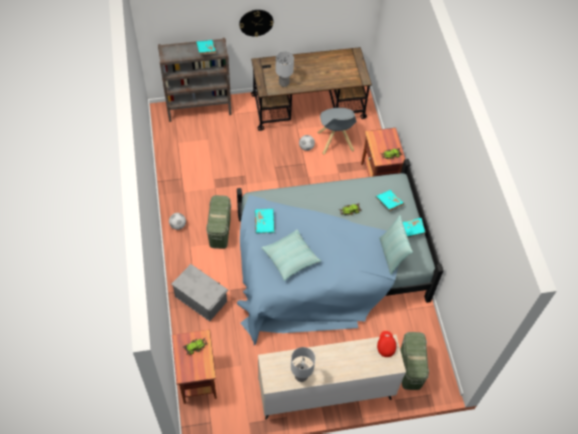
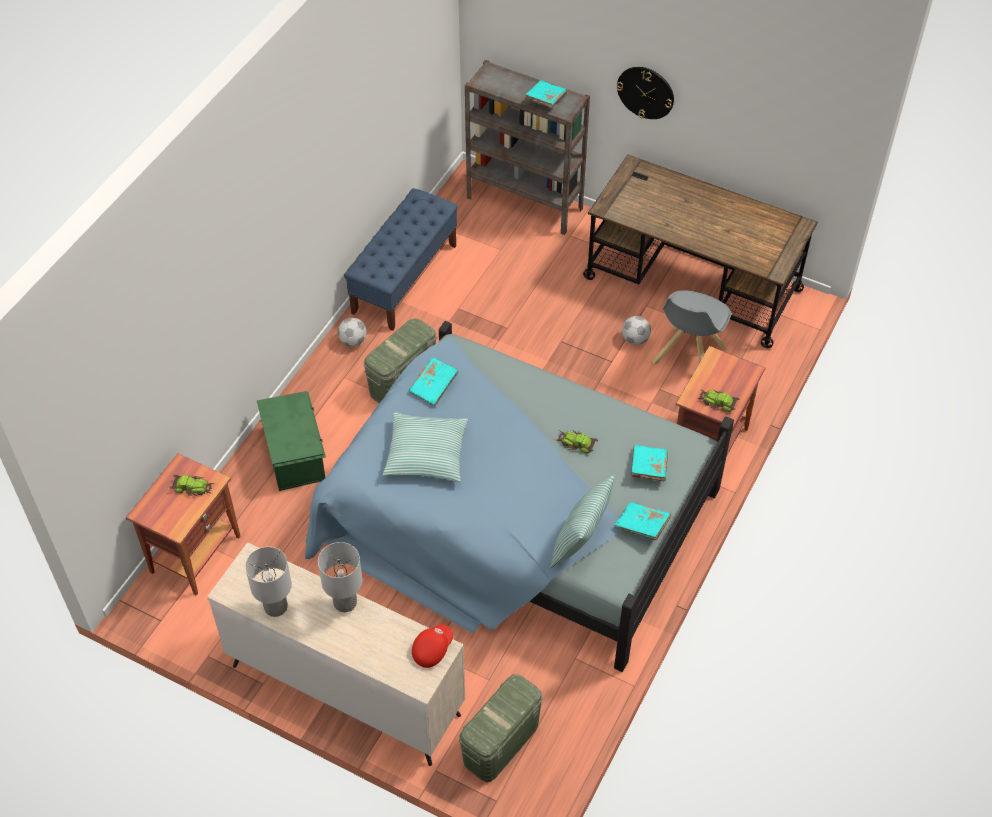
camera: 40 degrees right, 5 degrees down
grey storage box [171,264,229,321] -> green storage box [257,391,326,491]
grey table lamp [276,51,294,87] -> grey table lamp moved to [318,542,363,612]
none -> blue bench [344,188,458,331]

